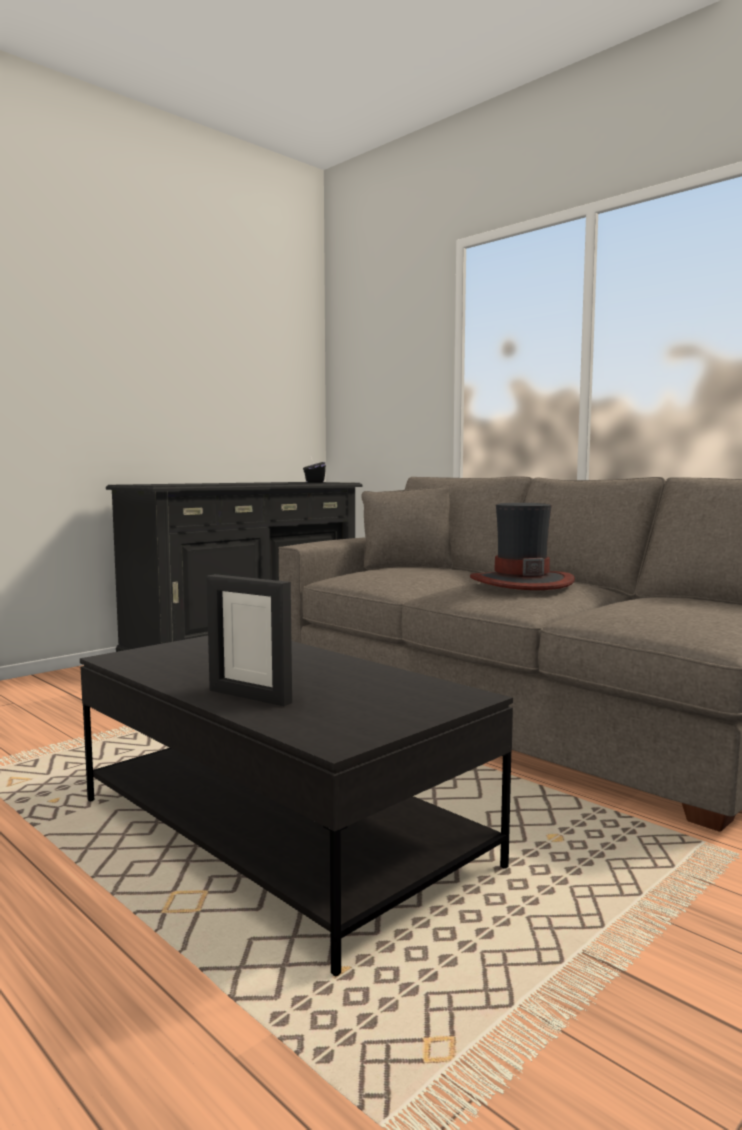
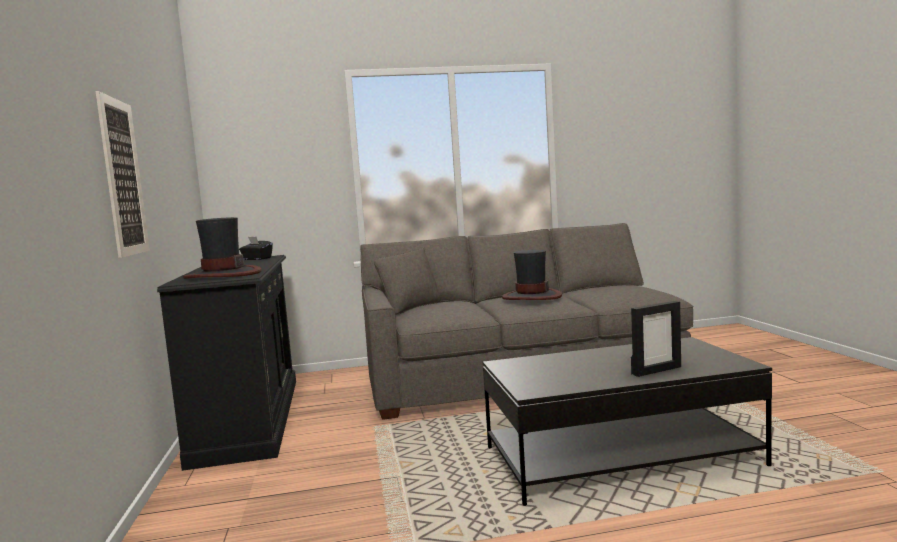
camera: 55 degrees left, 0 degrees up
none -> picture [95,91,150,258]
none -> hat [183,217,262,279]

